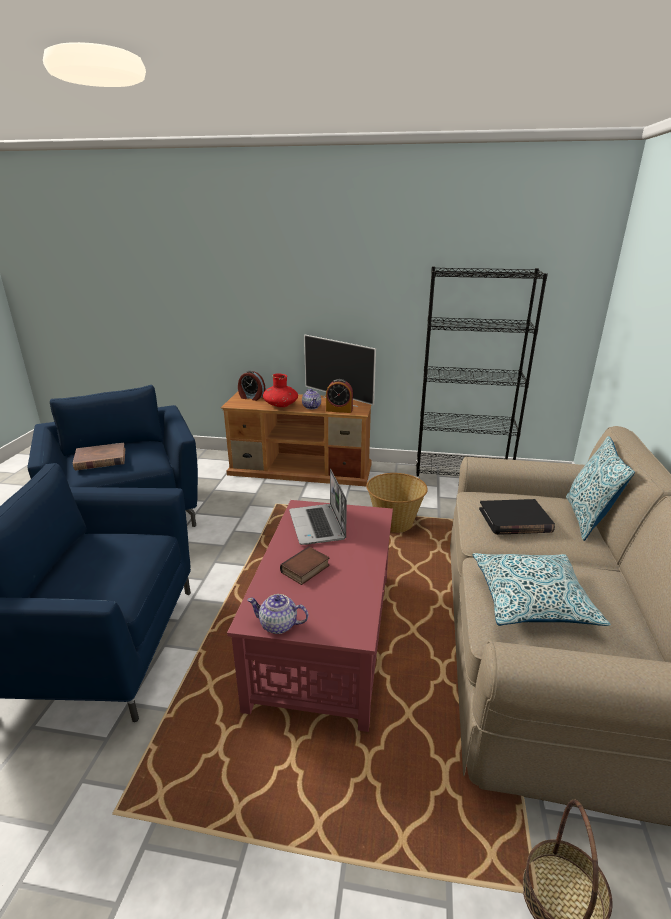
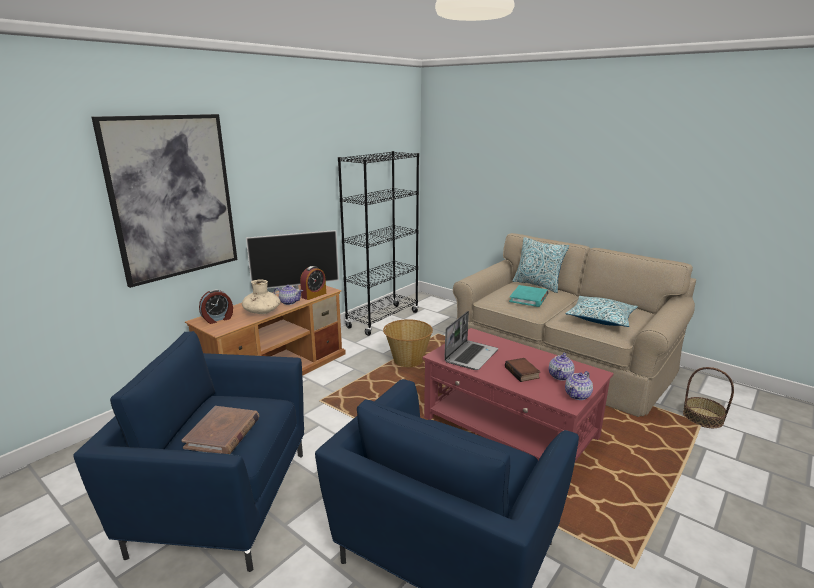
camera: 60 degrees left, 5 degrees down
red vase [263,373,298,407] -> beige vase [242,279,280,314]
laptop [289,468,347,545] -> laptop turned 75 degrees counterclockwise [444,311,498,370]
black book [479,499,555,535] -> turquoise book [509,285,549,307]
none -> picture [92,114,237,288]
none -> teapot [549,353,574,381]

